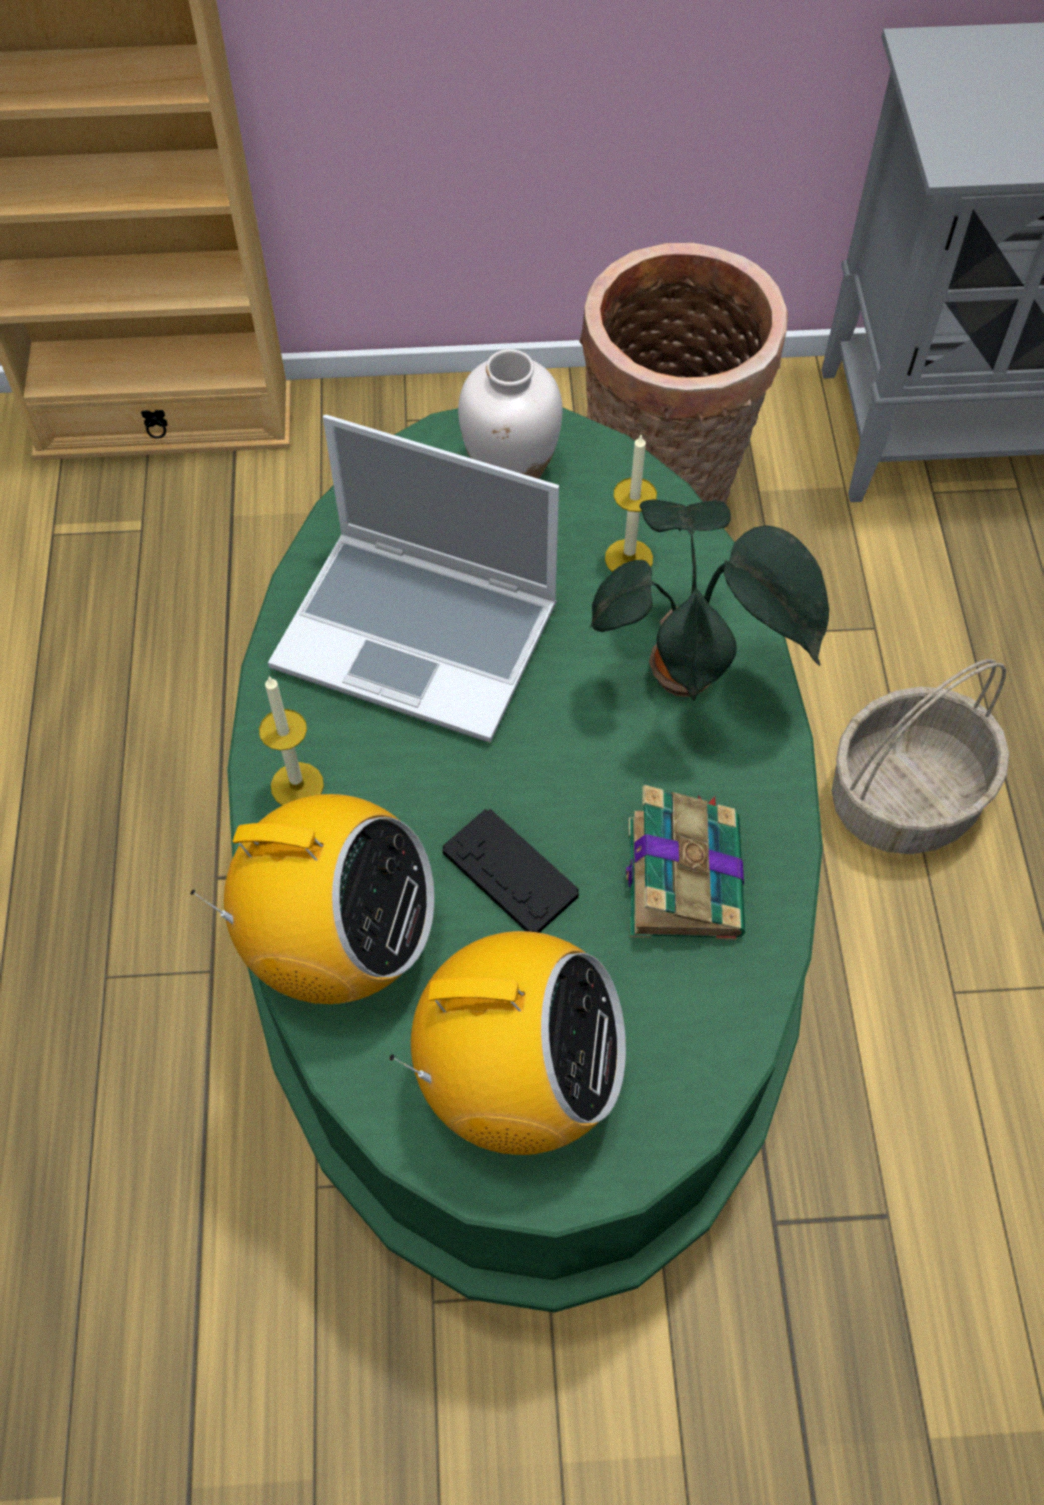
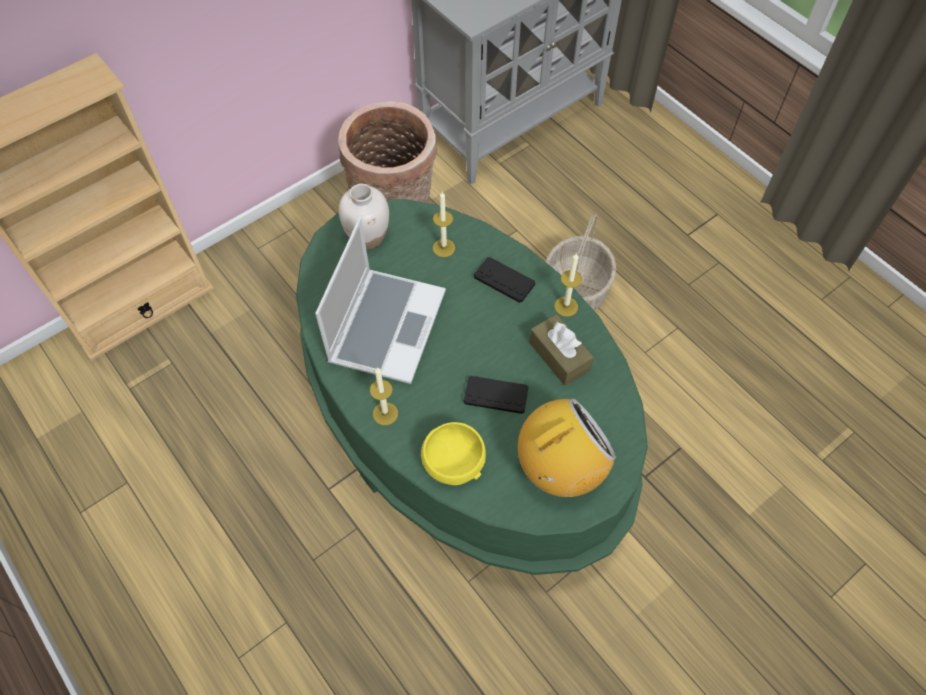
camera: 35 degrees left, 0 degrees up
radio [190,794,435,1004] -> yellow bowl [421,422,486,485]
laptop [268,415,559,743] -> laptop turned 60 degrees counterclockwise [315,218,446,384]
potted plant [589,499,829,701] -> black game controller [474,257,535,303]
book [626,785,745,940] -> brown tissue box [529,314,594,386]
none -> candle [554,253,582,317]

